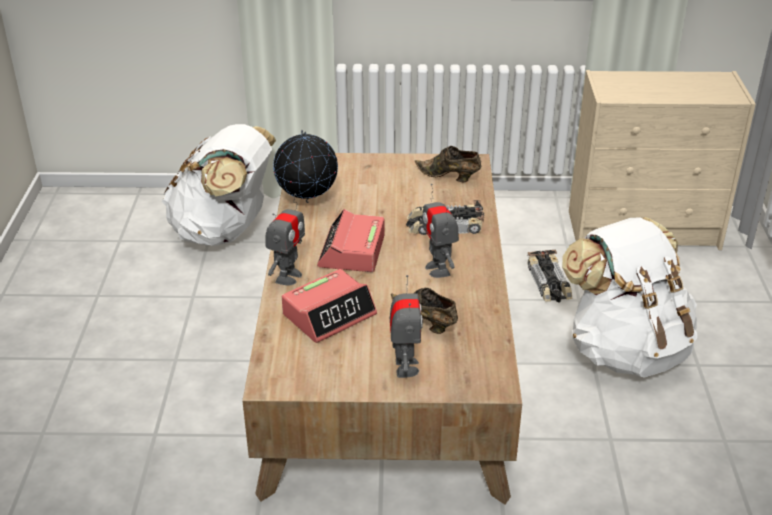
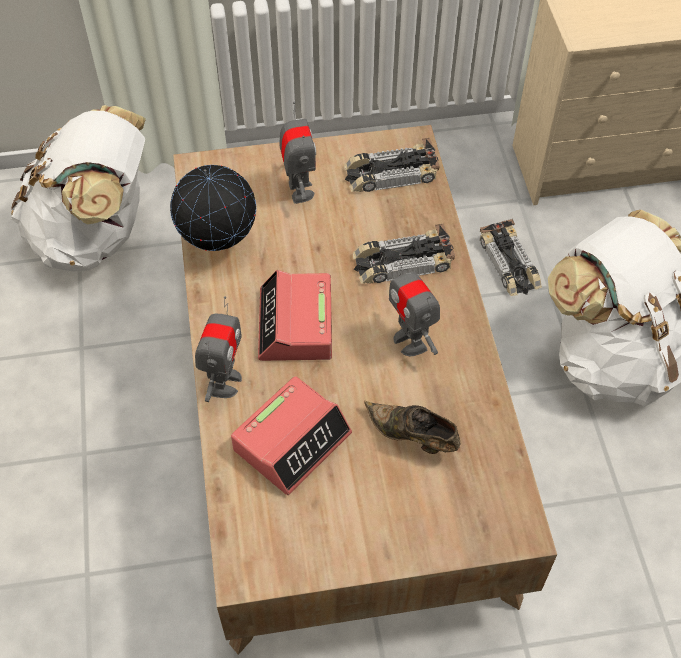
camera: 10 degrees left, 20 degrees up
toy robot [390,275,423,378] -> toy robot moved to [279,102,316,204]
brown shoe [415,146,481,182] -> toy car [344,138,440,192]

